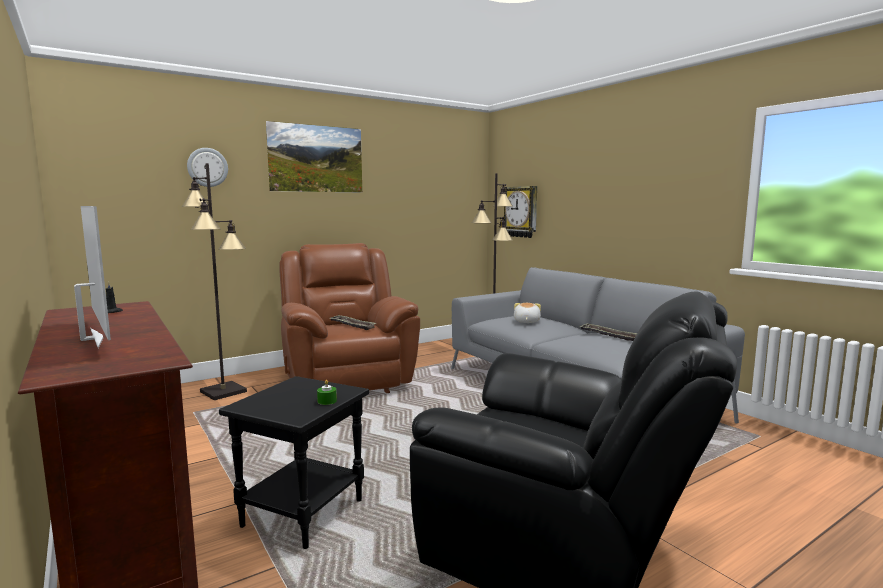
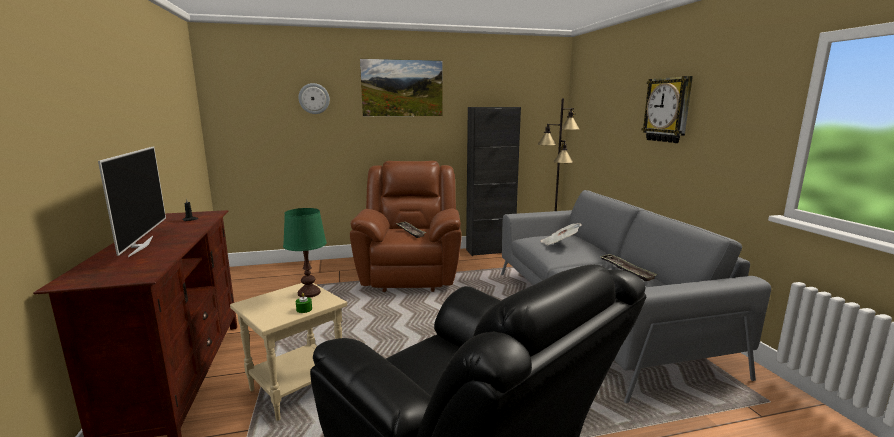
camera: 20 degrees right, 5 degrees up
black floor lamp [182,163,247,400] -> none
black side table [219,376,369,549] -> beige side table [230,283,347,421]
wall clock [504,186,537,238] -> wall clock moved to [642,76,693,143]
plush toy [514,303,541,323] -> newspaper [540,223,582,245]
none -> green table lamp [283,208,327,298]
none -> black cabinet [466,107,521,256]

